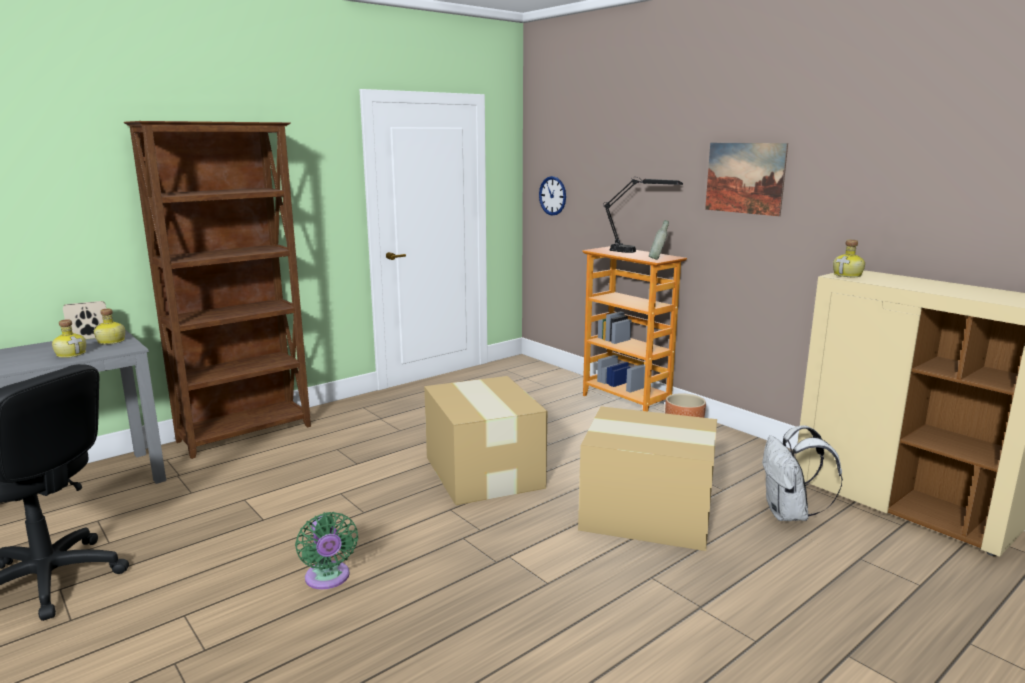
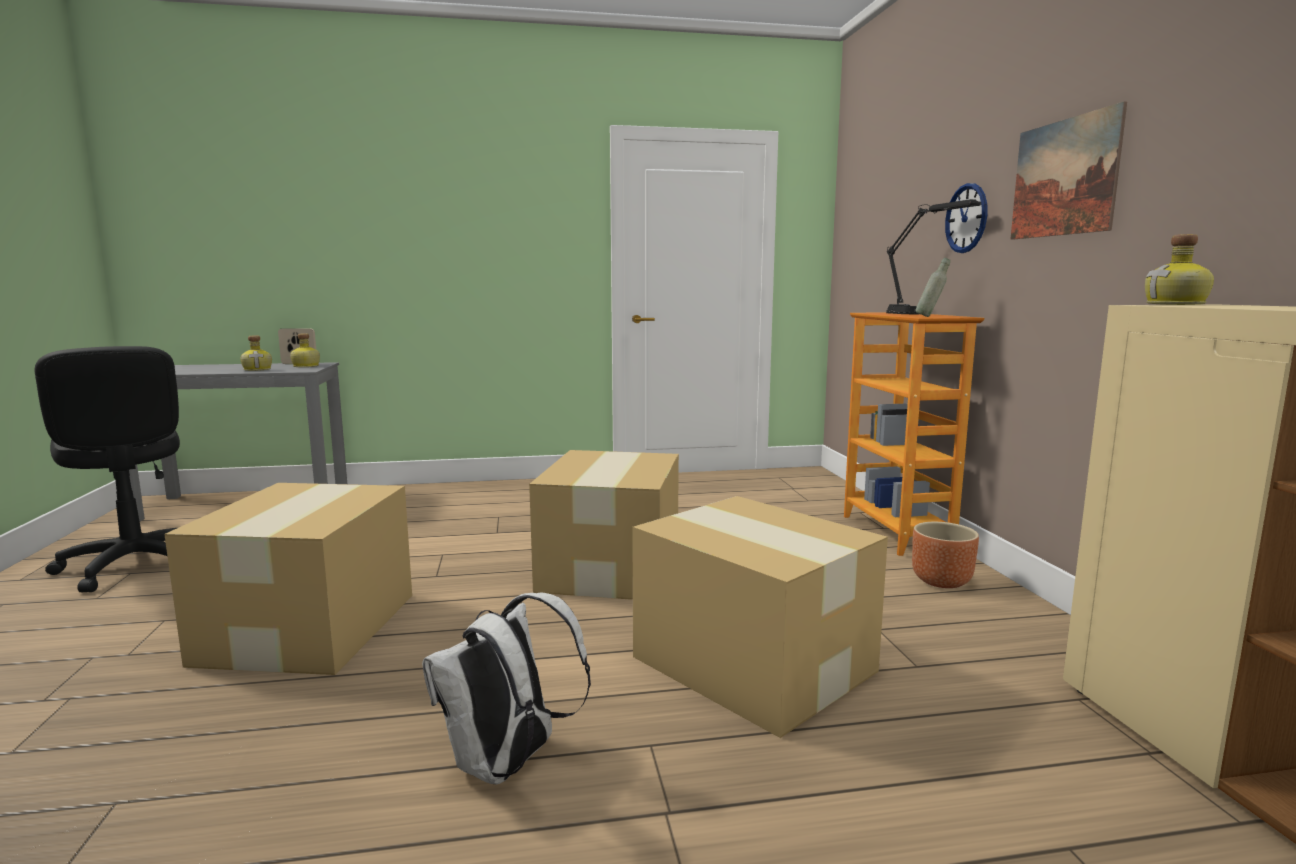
camera: 30 degrees right, 5 degrees down
brown bookcase [124,121,311,459] -> none
green fan [295,512,358,589] -> cardboard box [164,483,412,675]
wall clock [539,176,566,216] -> wall clock moved to [945,183,987,253]
white backpack [762,425,843,521] -> white backpack moved to [422,592,591,785]

